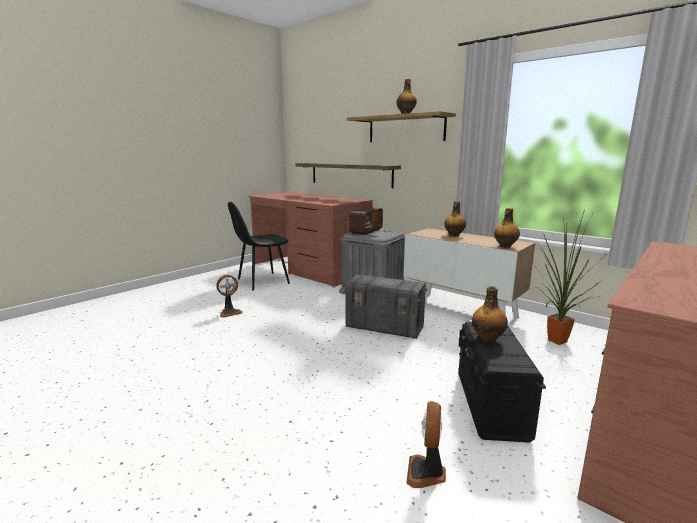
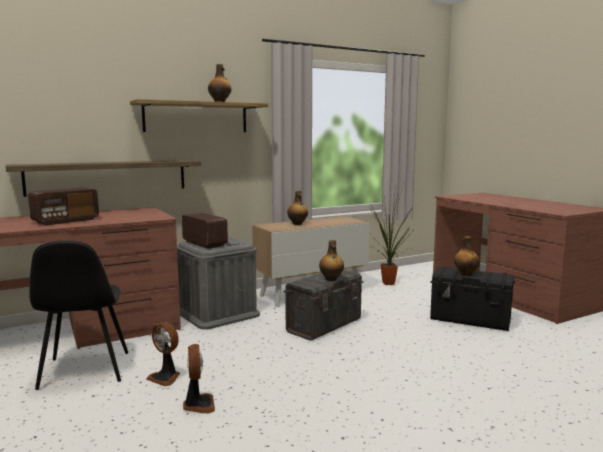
camera: 70 degrees left, 5 degrees down
fan [406,401,446,488] -> fan moved to [146,322,180,386]
bottle [494,208,520,248] -> bottle moved to [319,240,344,281]
none -> radio [28,188,99,225]

